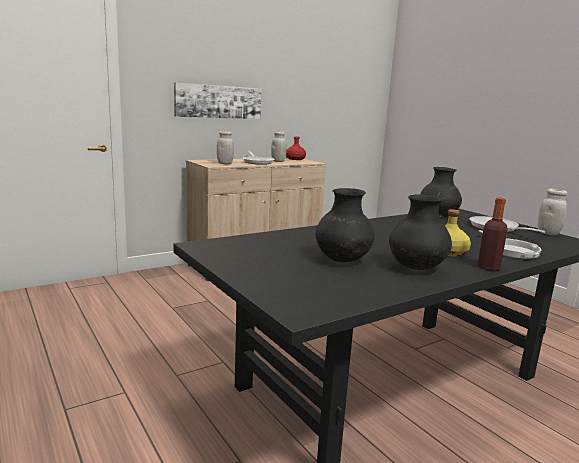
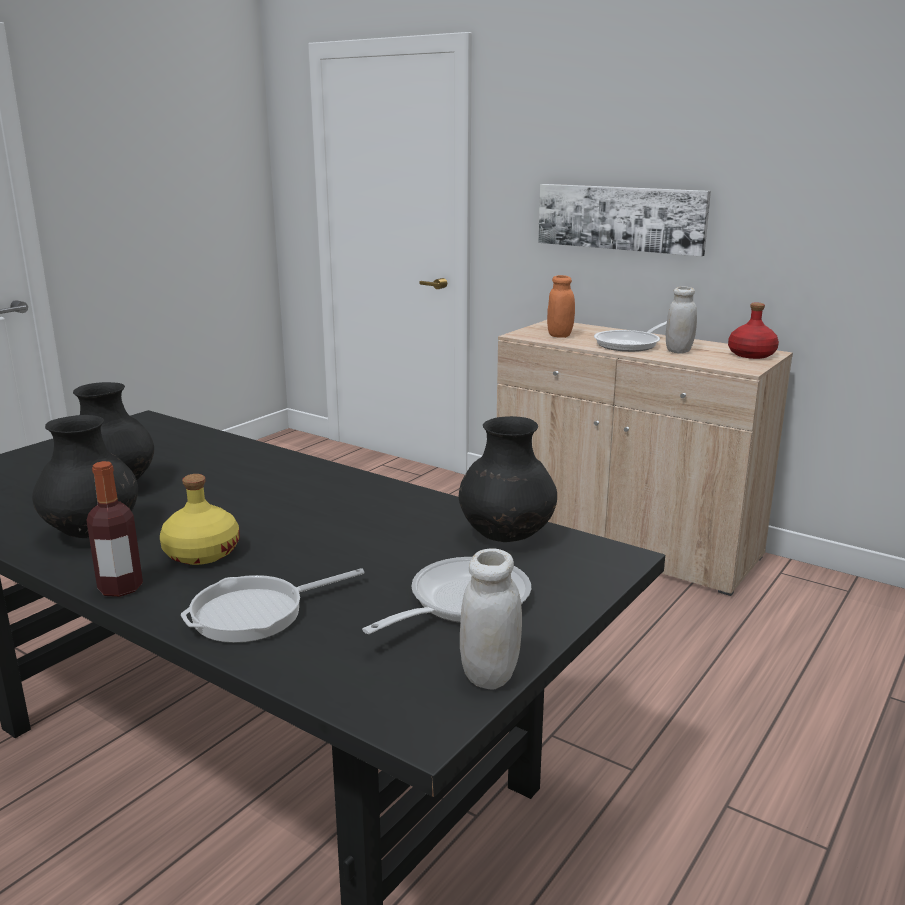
camera: 70 degrees right, 5 degrees up
white jar [217,131,234,164] -> orange jar [547,275,575,338]

